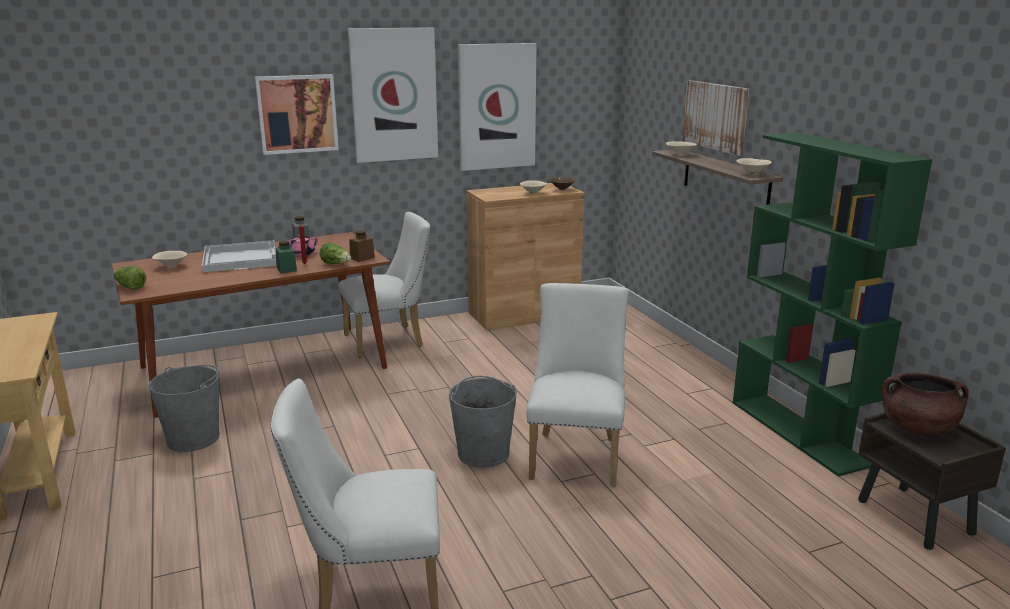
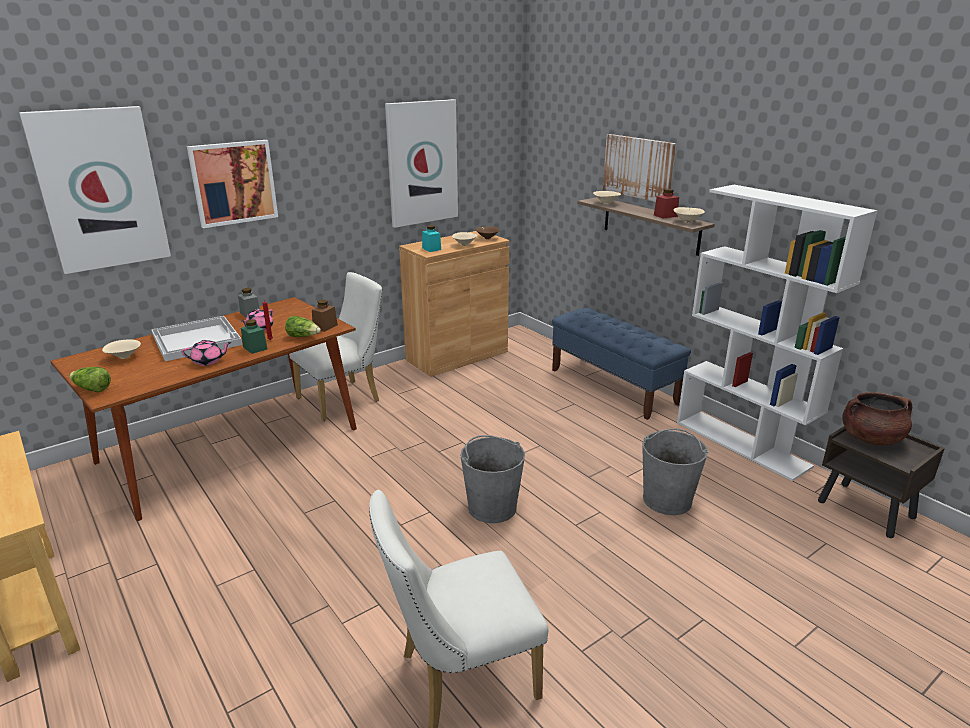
camera: 15 degrees left, 5 degrees up
grey bucket [149,365,220,452] -> grey bucket moved to [642,429,709,515]
picture [347,27,438,163] -> picture moved to [19,106,171,274]
white chair [526,283,629,487] -> none
green bookcase [733,132,933,477] -> white bookcase [677,185,878,481]
none -> pink teapot [182,340,231,366]
none -> turquoise jar [422,225,441,252]
none -> blue bench [552,308,691,420]
none -> red jar [654,189,679,219]

